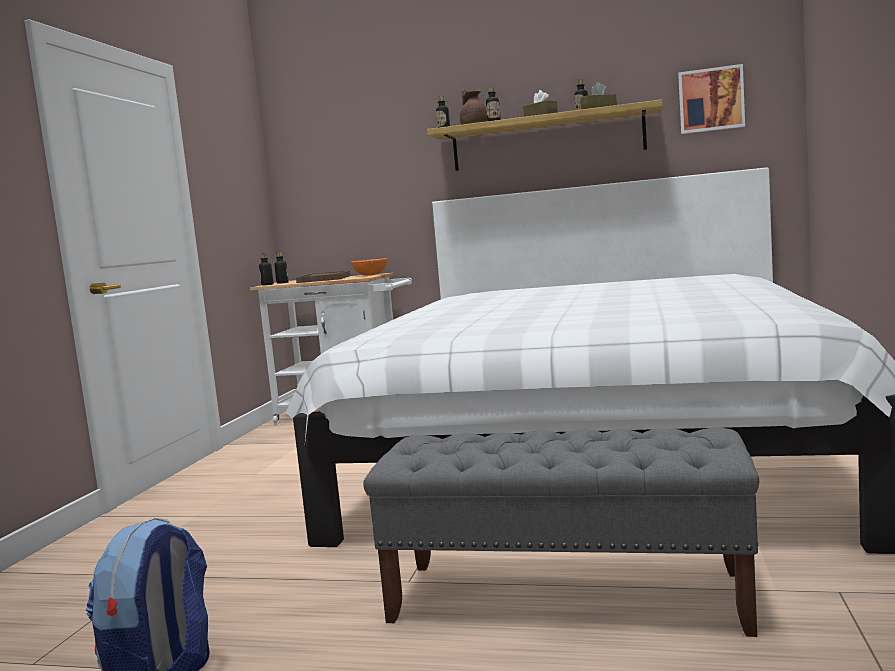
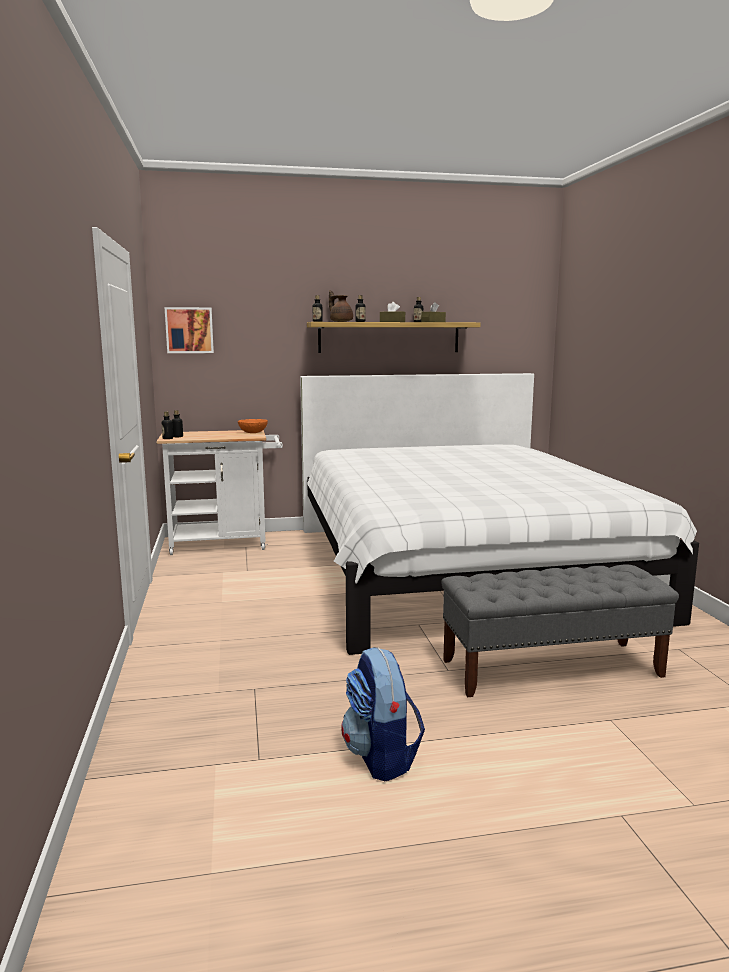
camera: 25 degrees left, 5 degrees up
brown tray [296,270,350,283] -> none
picture [678,64,745,134] -> picture moved to [165,307,214,353]

